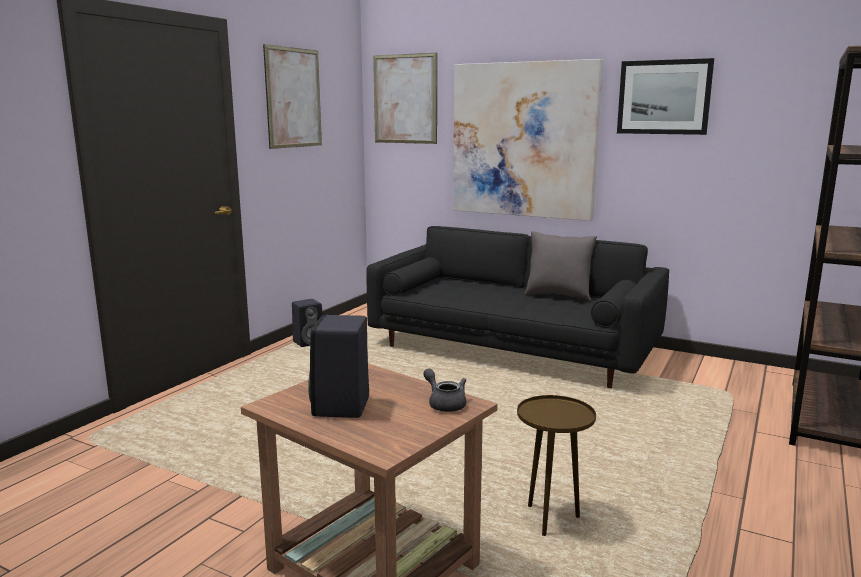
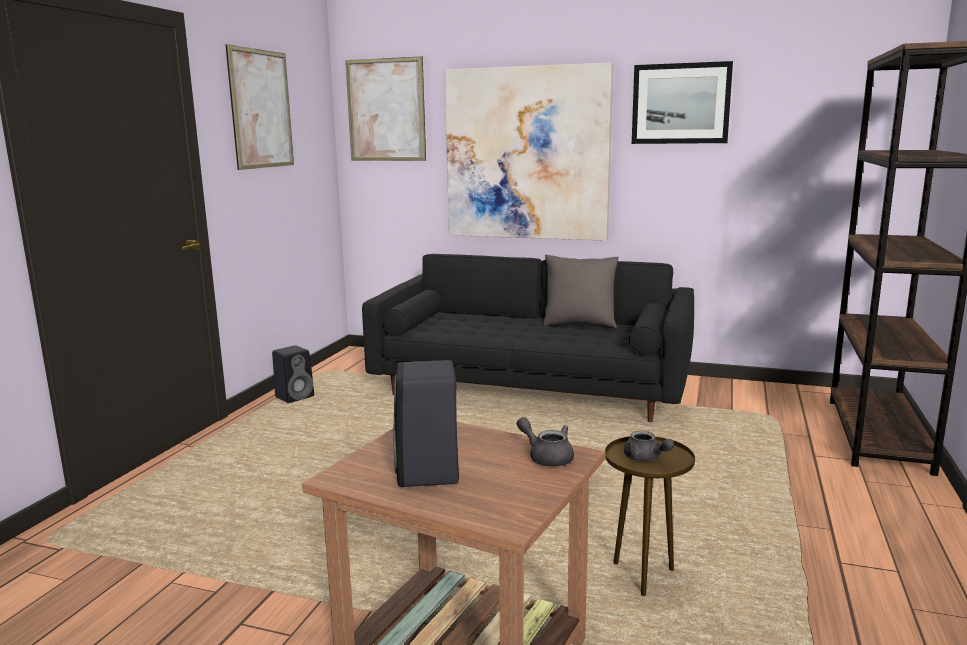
camera: 10 degrees left, 0 degrees up
none -> grey teapot [624,431,674,461]

